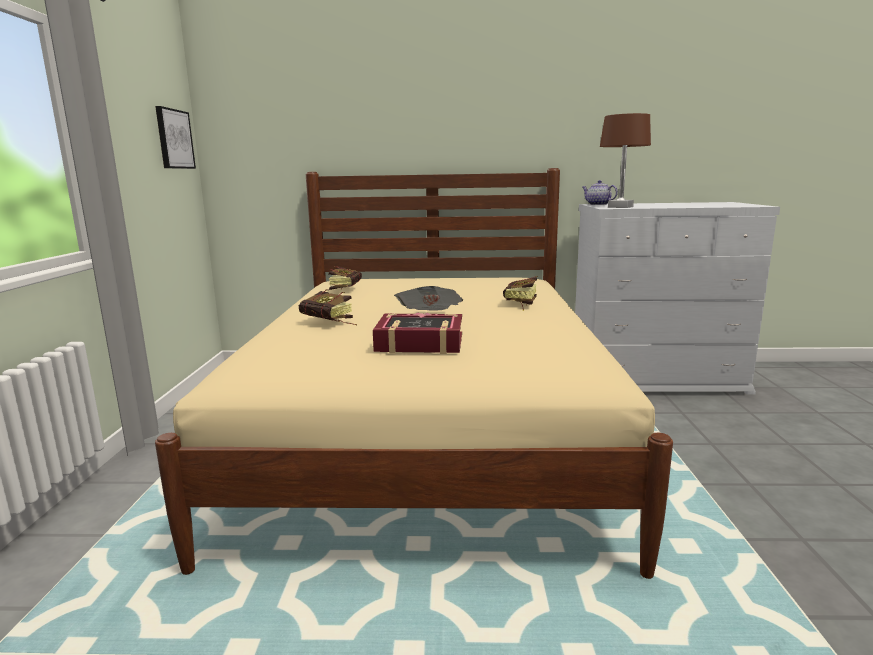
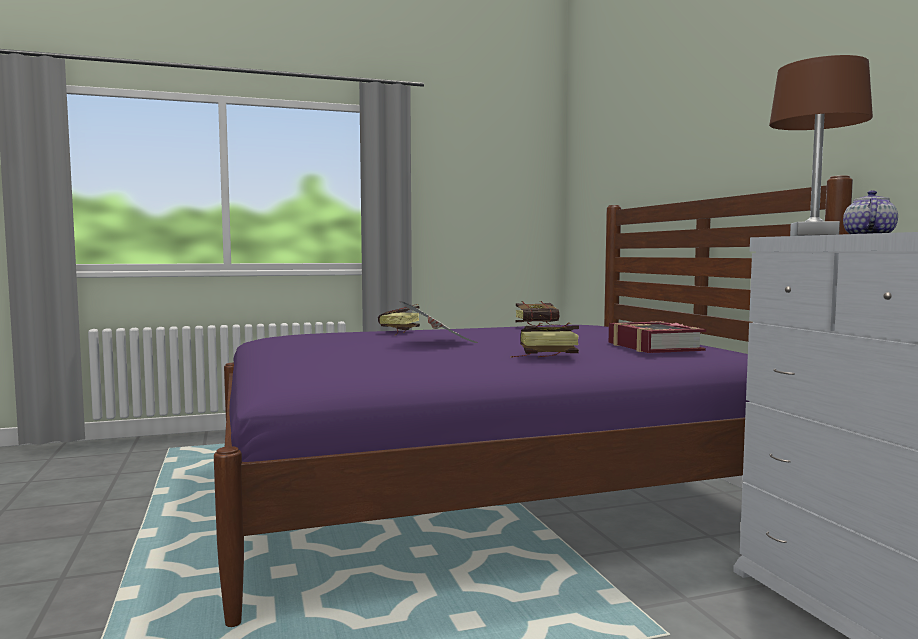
camera: 70 degrees right, 10 degrees down
picture [155,106,196,169] -> none
beige bed [155,168,673,579] -> purple bed [214,175,853,627]
book [373,313,462,354] -> book moved to [609,321,706,353]

